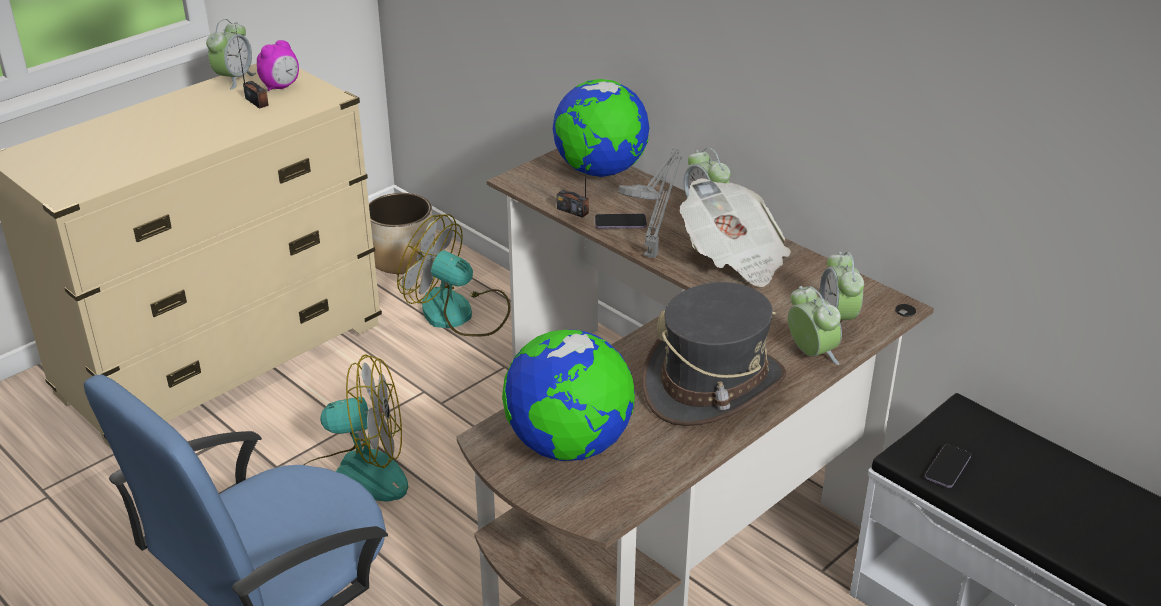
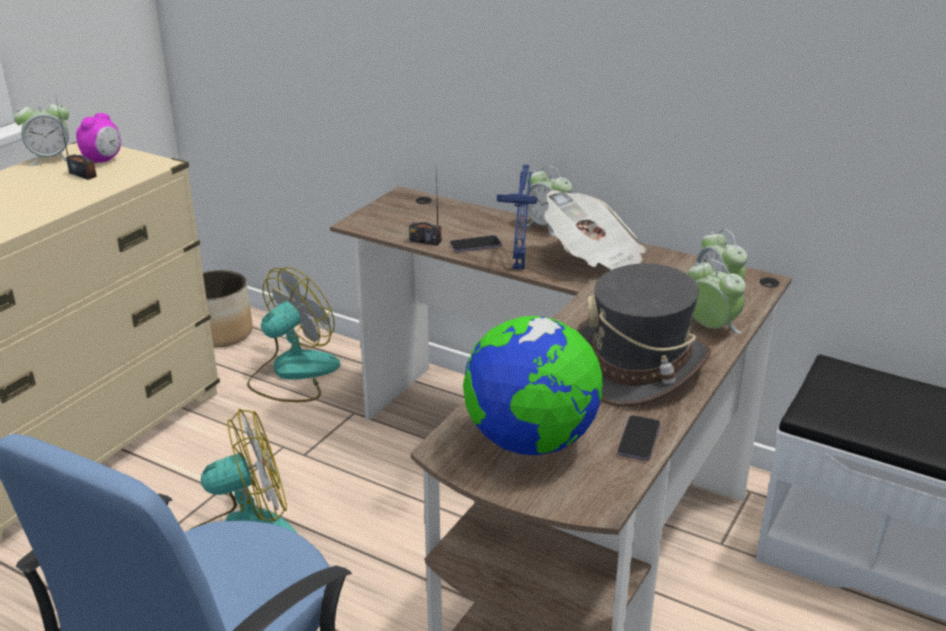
camera: 15 degrees left, 5 degrees down
alarm clock [206,19,256,89] -> alarm clock turned 60 degrees clockwise [14,97,69,166]
fan [397,214,511,336] -> fan turned 120 degrees clockwise [247,267,340,402]
globe [553,79,649,177] -> none
grey table lamp [618,148,682,258] -> blue table lamp [497,164,537,270]
phone [925,444,971,488] -> phone moved to [617,415,660,461]

